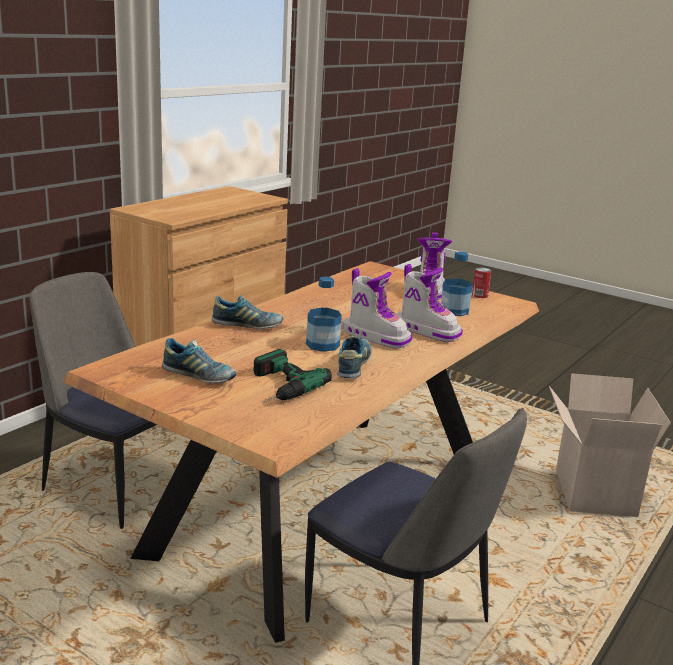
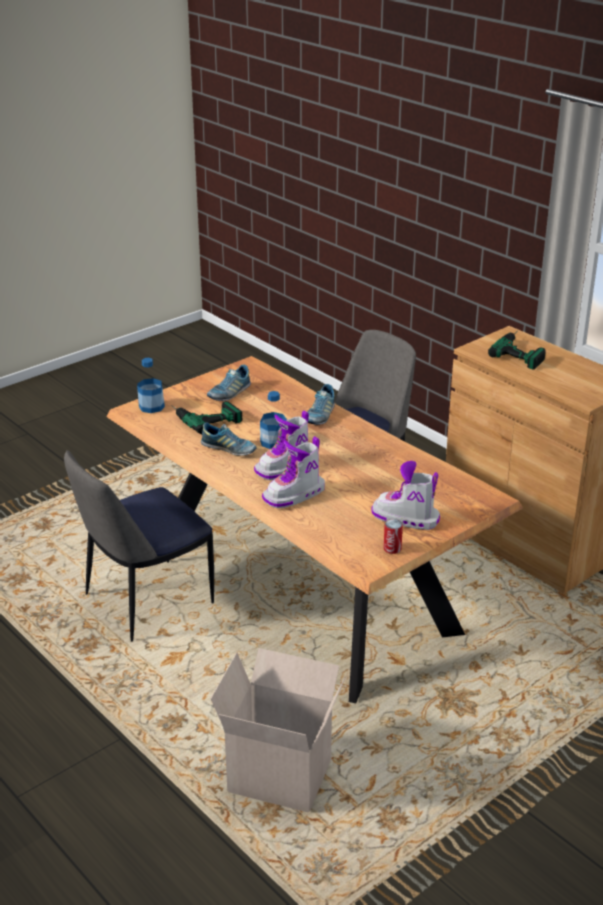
camera: 105 degrees right, 10 degrees up
bottle [441,251,473,316] -> bottle moved to [137,358,165,413]
none -> power drill [488,331,546,370]

